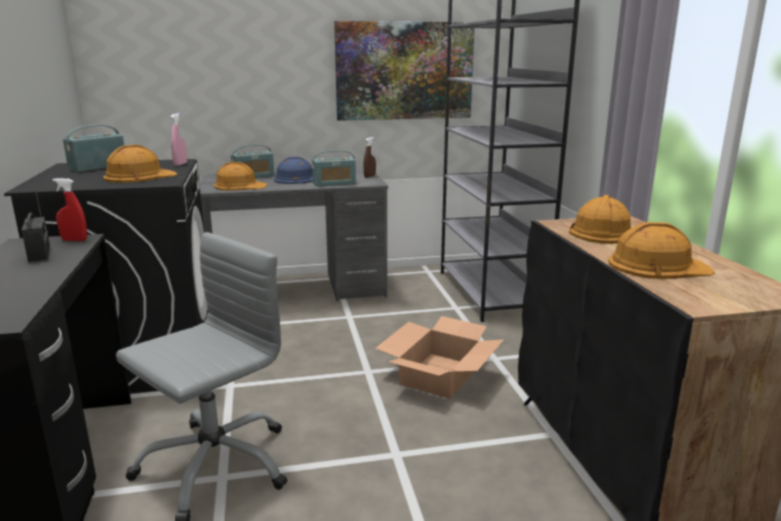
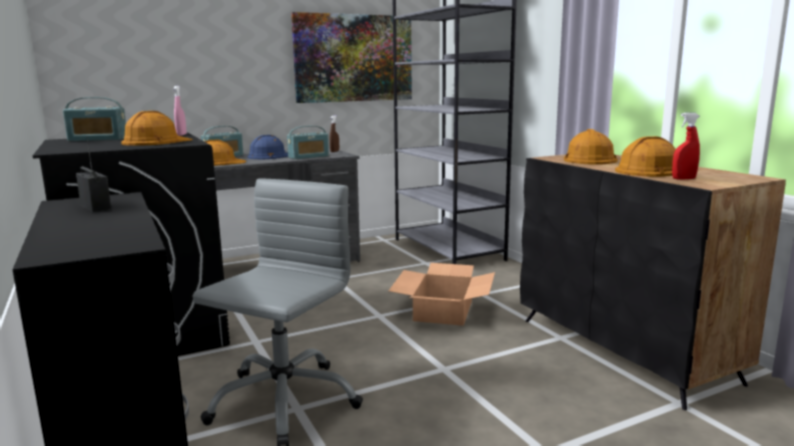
camera: 15 degrees left, 5 degrees down
red spray bottle [53,178,87,241] -> red spray bottle moved to [672,113,700,180]
radio [63,125,124,172] -> radio turned 120 degrees counterclockwise [63,97,126,141]

